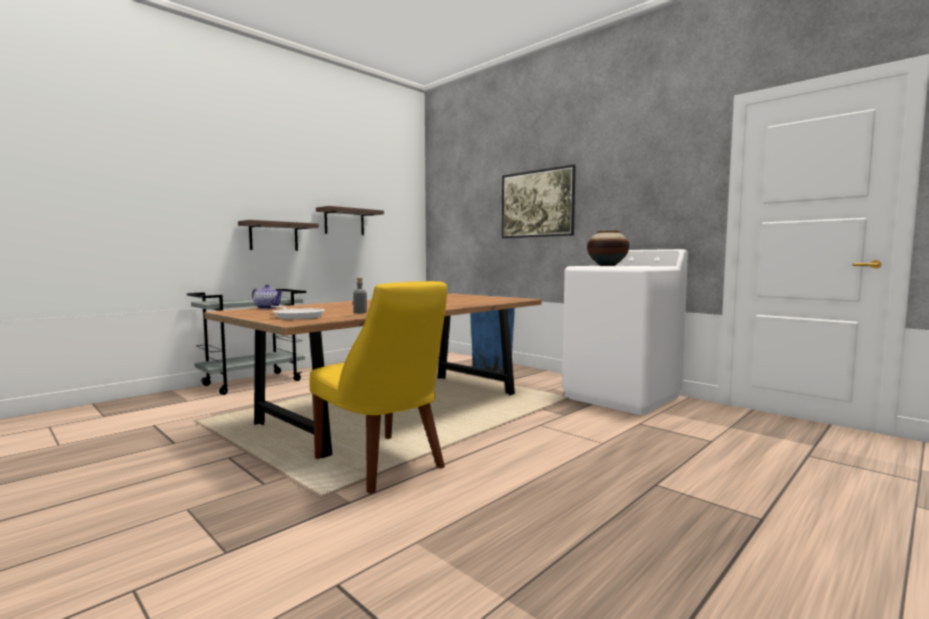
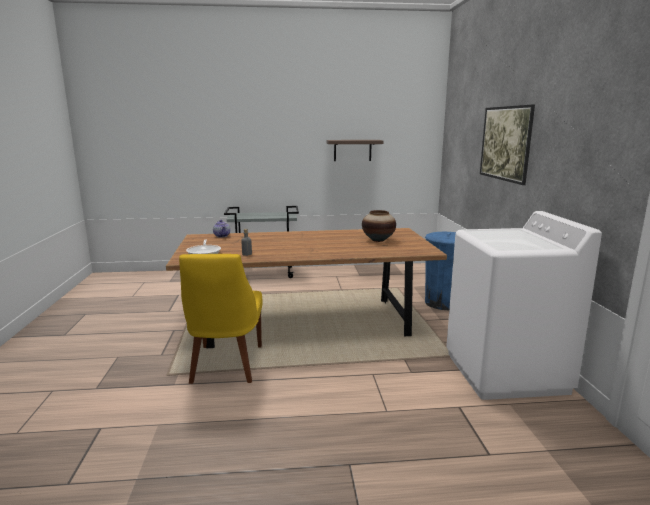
camera: 40 degrees right, 10 degrees up
shelf [238,220,319,251] -> none
vase [587,231,629,266] -> vase moved to [362,210,396,242]

